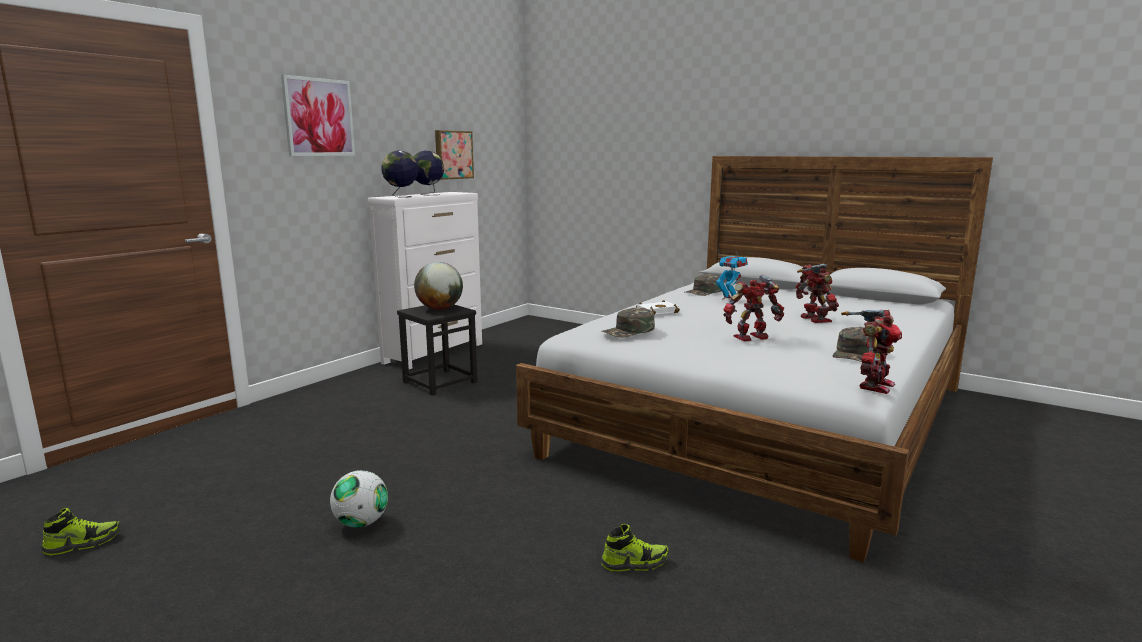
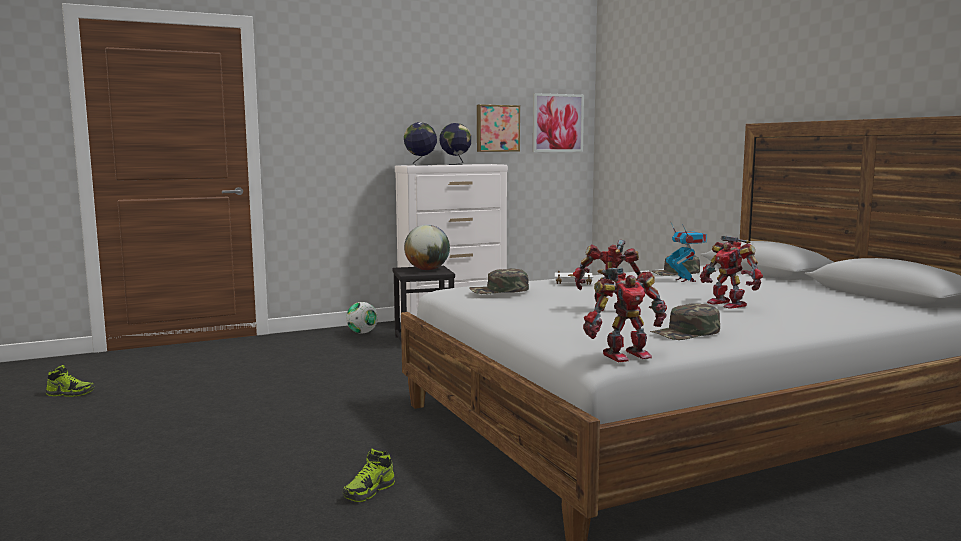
camera: 30 degrees right, 5 degrees down
picture [281,75,355,156] -> picture moved to [533,93,584,152]
football [330,470,388,528] -> football moved to [346,302,378,334]
shoe [601,524,669,572] -> shoe turned 105 degrees clockwise [343,448,395,502]
toy robot [796,263,839,323] -> toy robot turned 135 degrees clockwise [700,236,763,309]

